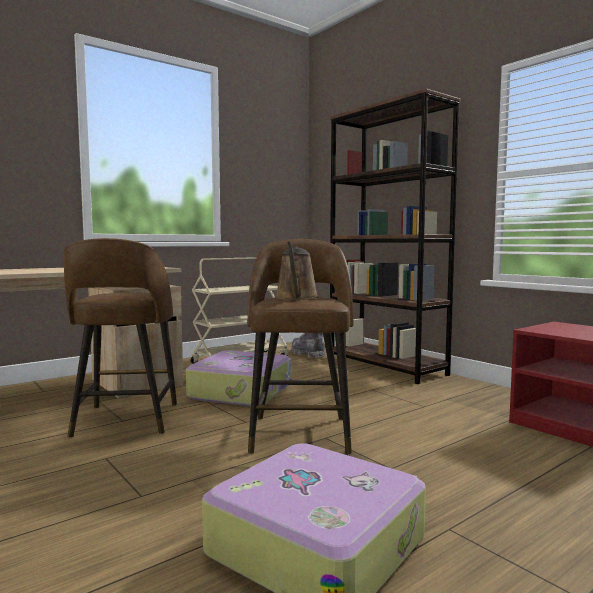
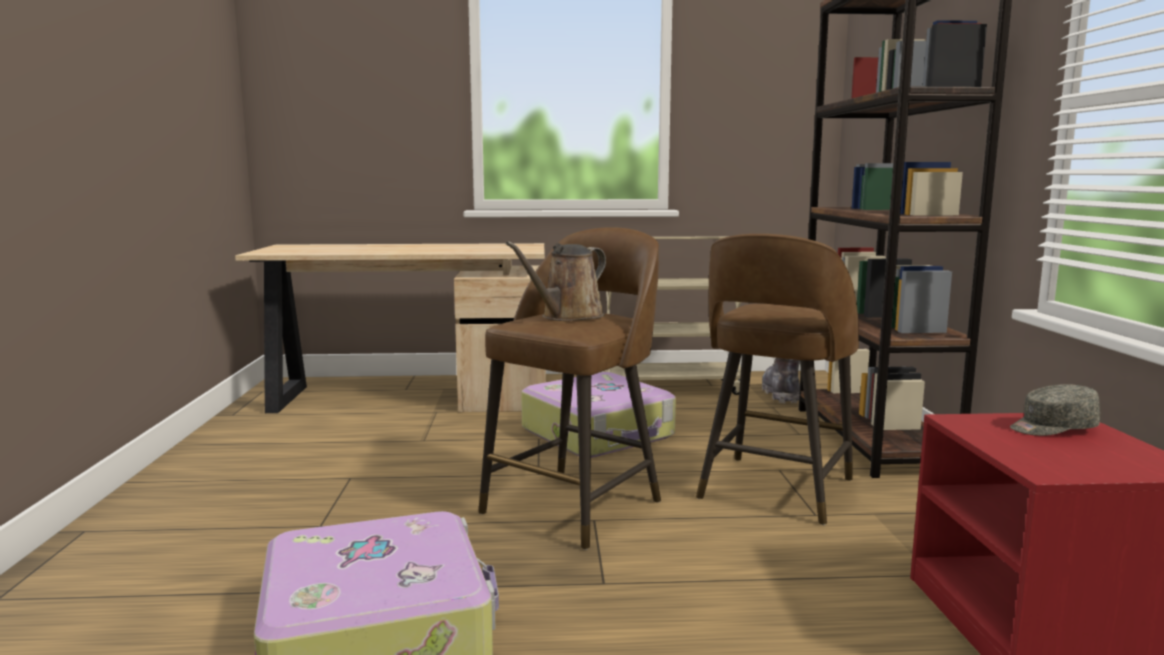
camera: 35 degrees right, 5 degrees up
brown stool [64,238,177,438] -> brown stool moved to [696,234,859,525]
none -> grey cap [1010,384,1100,436]

